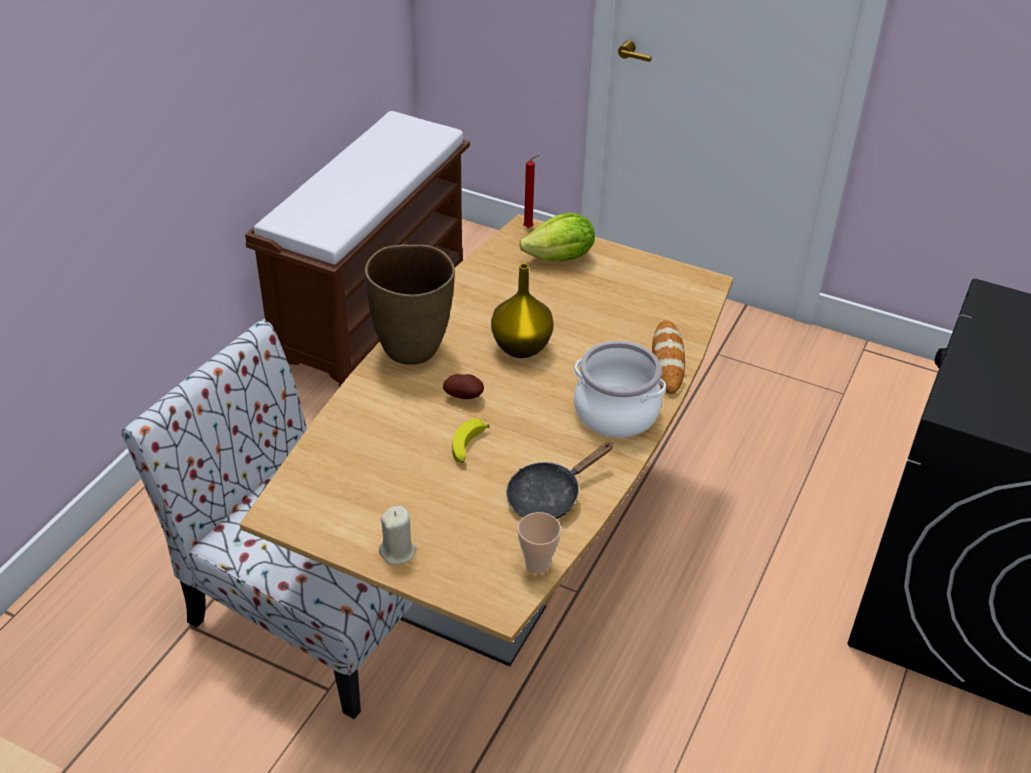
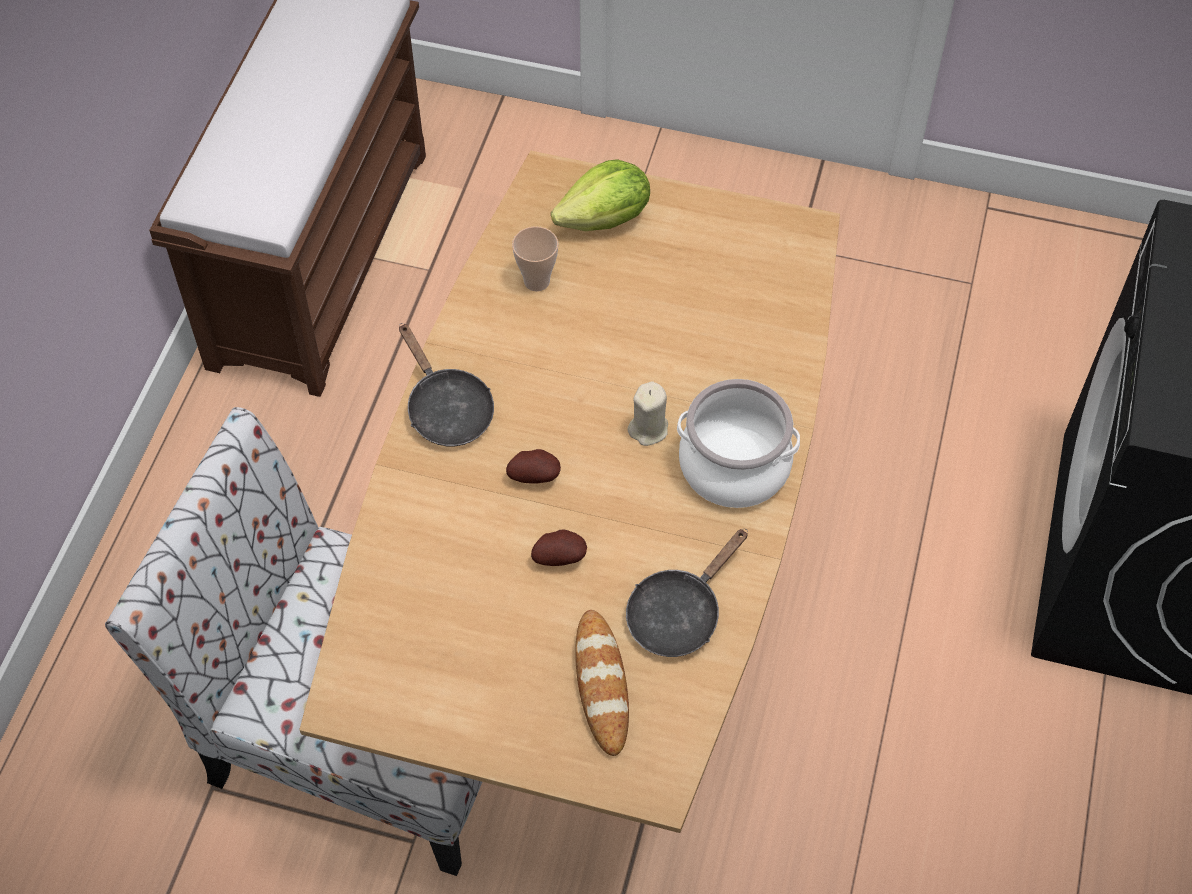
camera: 10 degrees left, 15 degrees up
brown vase [365,245,455,365] -> black frying pan [399,323,494,446]
beige candle [379,506,416,565] -> beige candle moved to [627,381,668,446]
banana [452,418,490,463] -> potato [531,529,587,566]
yellow vase [491,264,554,358] -> none
cup [518,512,561,574] -> cup moved to [512,226,559,291]
red candle [523,155,540,228] -> none
bread [652,320,685,394] -> bread moved to [575,610,629,756]

